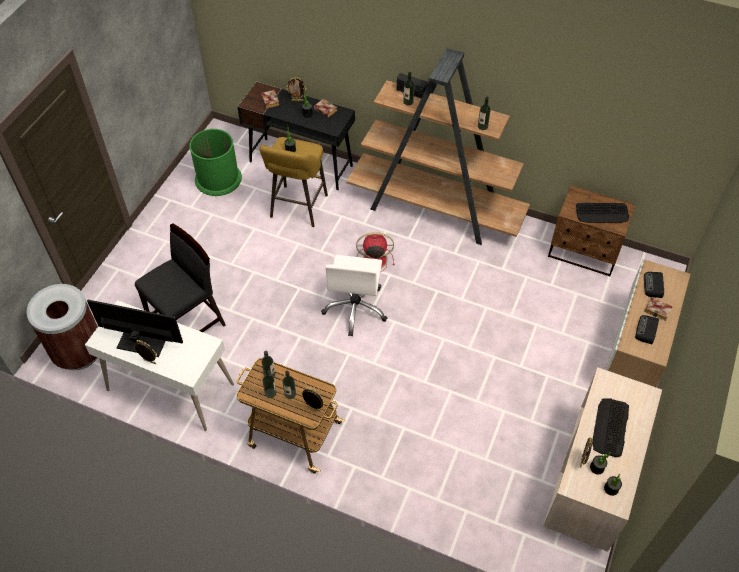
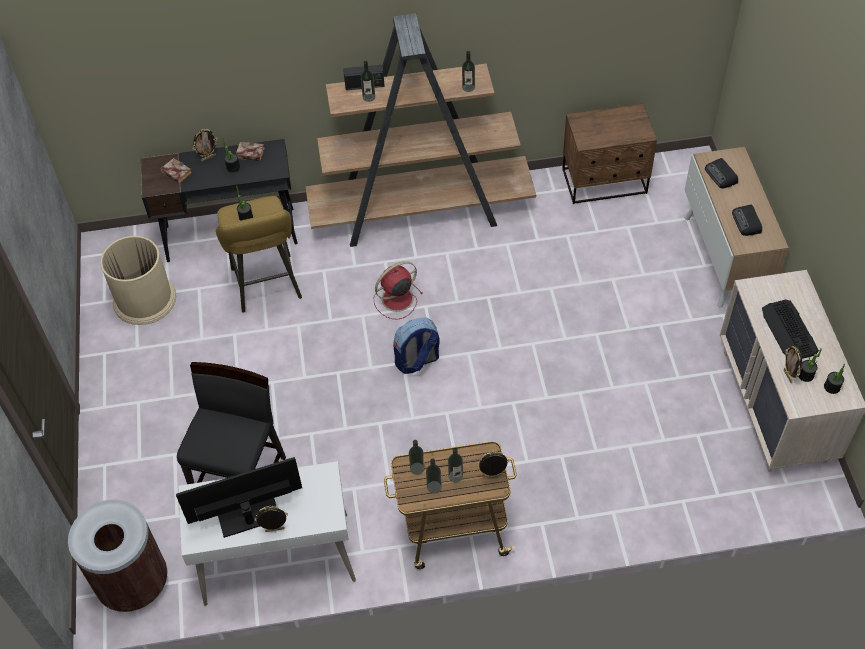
camera: 30 degrees left, 0 degrees up
green trash can [189,129,242,196] -> beige trash can [100,236,176,325]
white office chair [321,255,387,336] -> backpack [393,317,440,374]
keyboard [576,203,629,223] -> none
book [644,297,673,321] -> none

